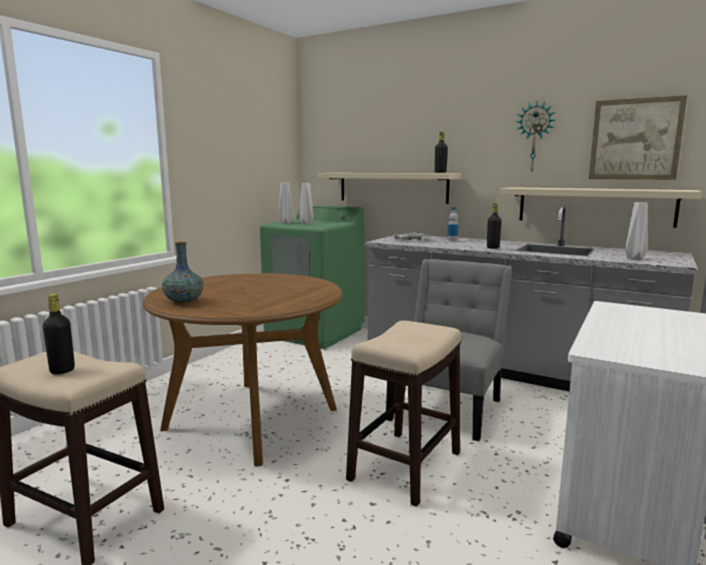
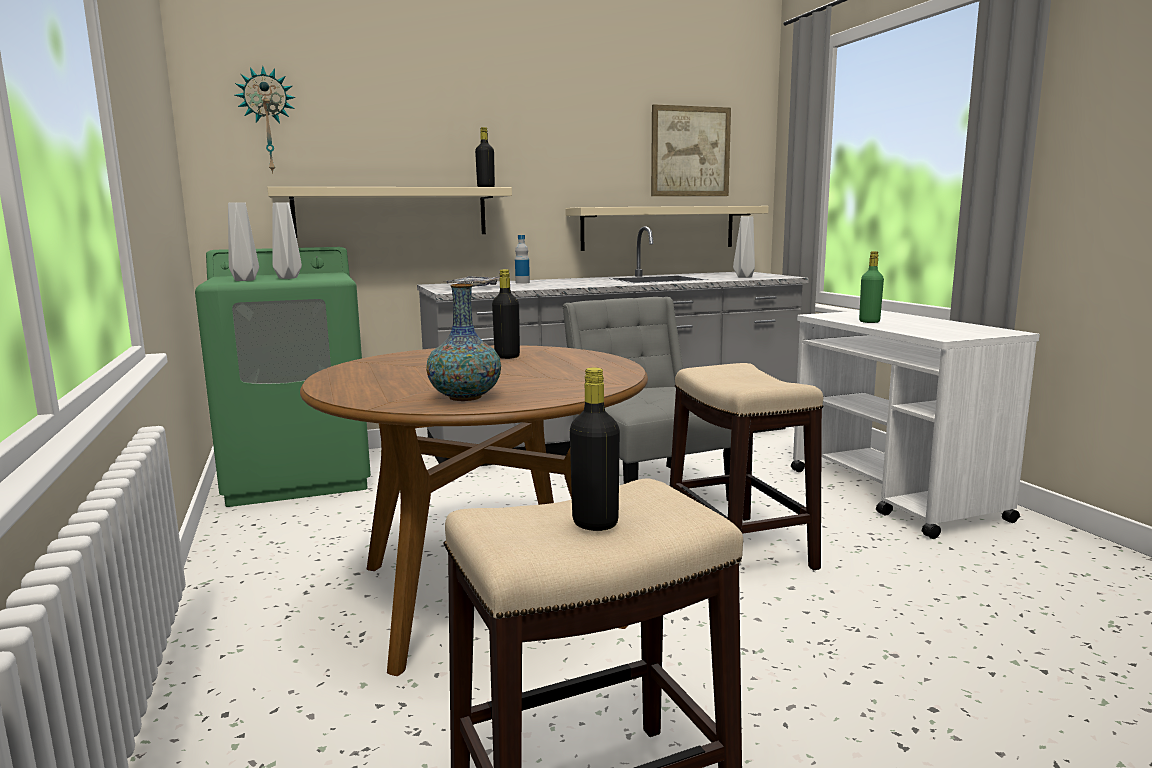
camera: 50 degrees left, 0 degrees up
black bottle [487,203,501,249] -> black bottle moved to [492,269,520,359]
wall clock [516,100,555,172] -> wall clock moved to [235,66,296,174]
none -> green bottle [859,251,884,323]

